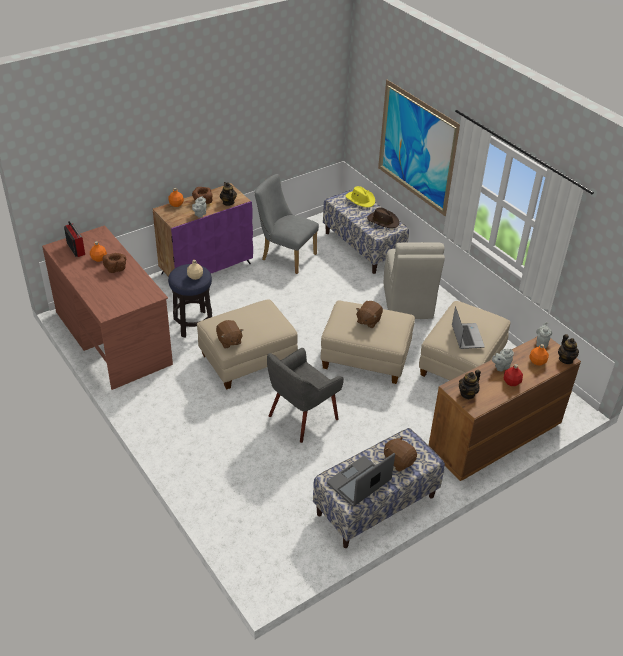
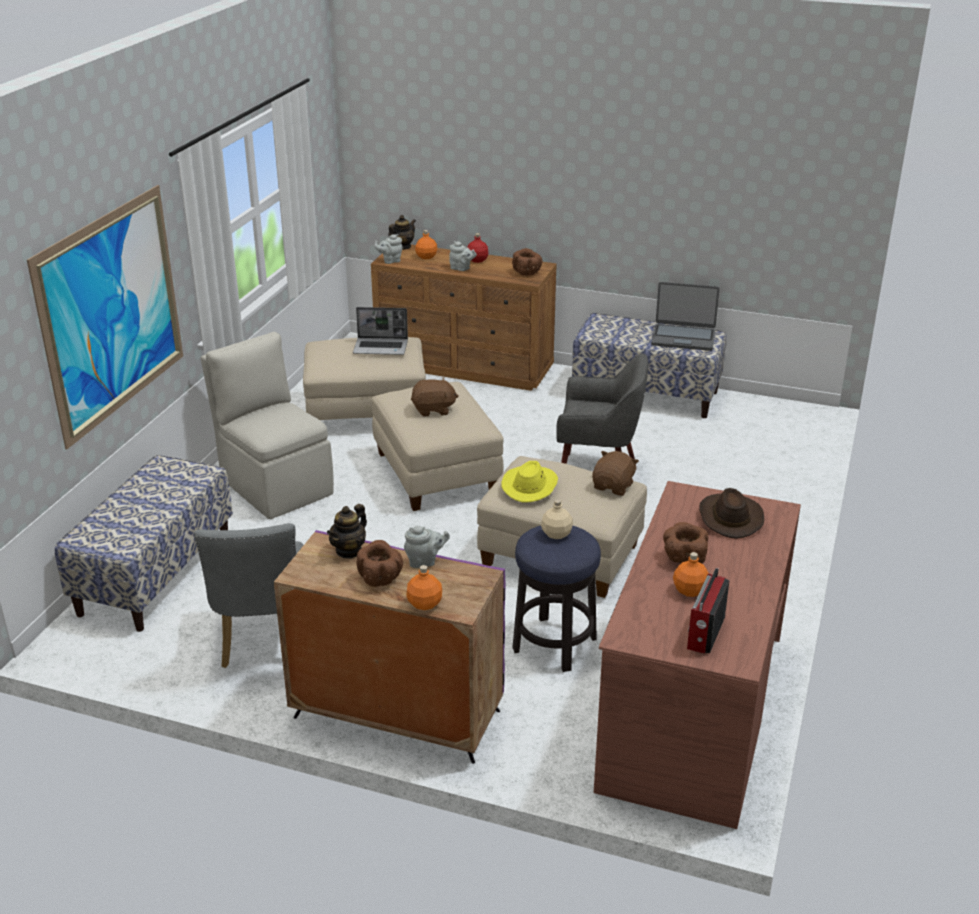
camera: 125 degrees left, 10 degrees down
yellow hat [346,186,375,207] -> yellow hat moved to [501,461,558,503]
brown hat [367,208,400,228] -> brown hat moved to [700,488,764,539]
beige chair [384,242,445,319] -> beige chair turned 90 degrees counterclockwise [201,332,334,519]
brown plush toy [384,436,417,471] -> none
laptop [452,306,485,349] -> laptop turned 135 degrees counterclockwise [353,307,408,355]
teapot [459,370,481,399] -> brown bowl [512,248,543,276]

